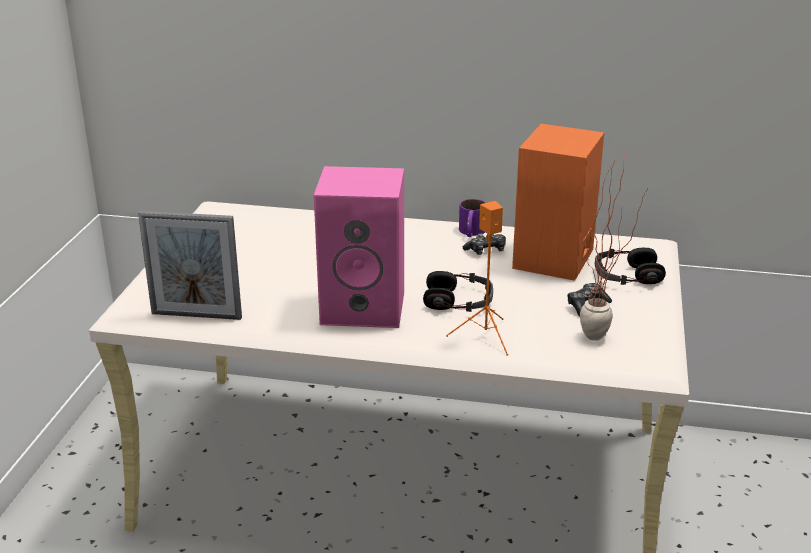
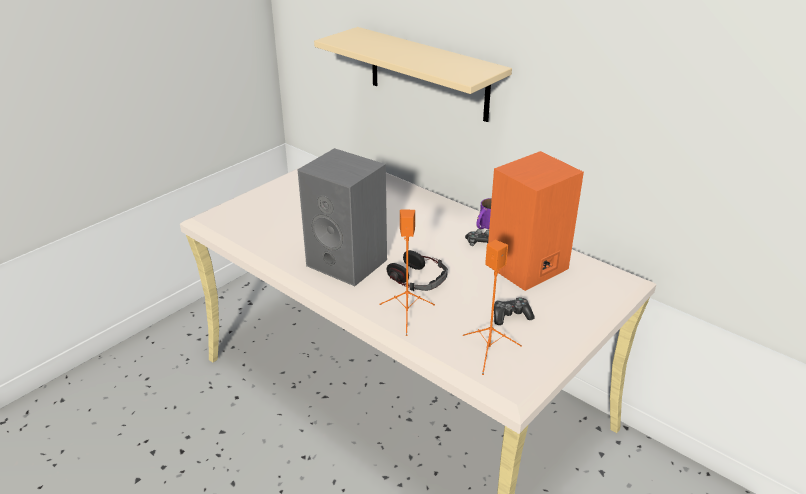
camera: 30 degrees right, 5 degrees up
picture frame [138,211,242,320] -> none
pink speaker [314,166,404,328] -> grey speaker [297,148,387,286]
potted plant [580,155,648,341] -> orange speaker [463,240,522,375]
headphones [595,248,666,285] -> none
none -> beige shelf [314,27,512,122]

